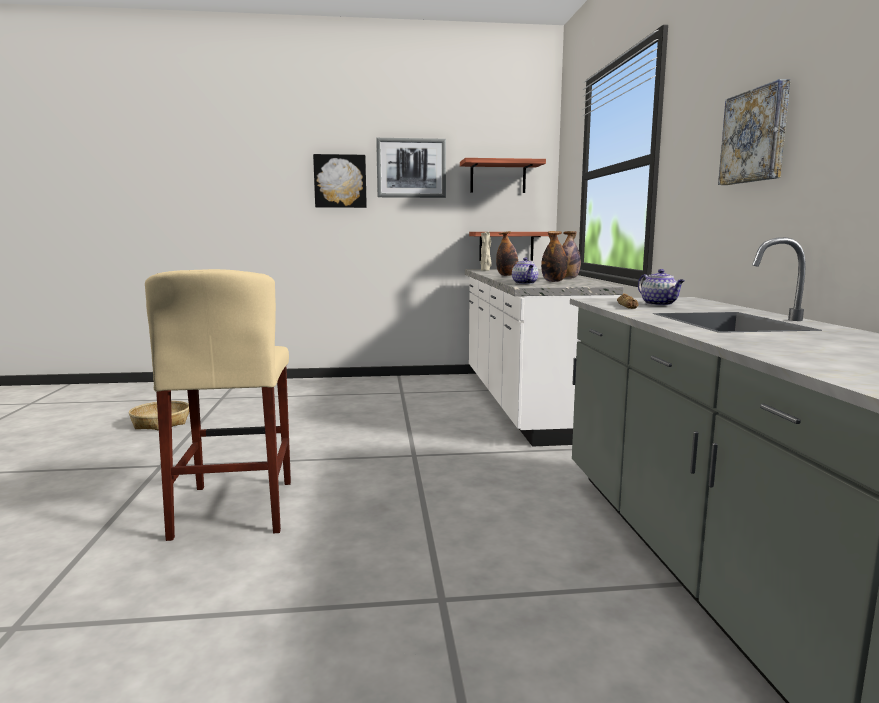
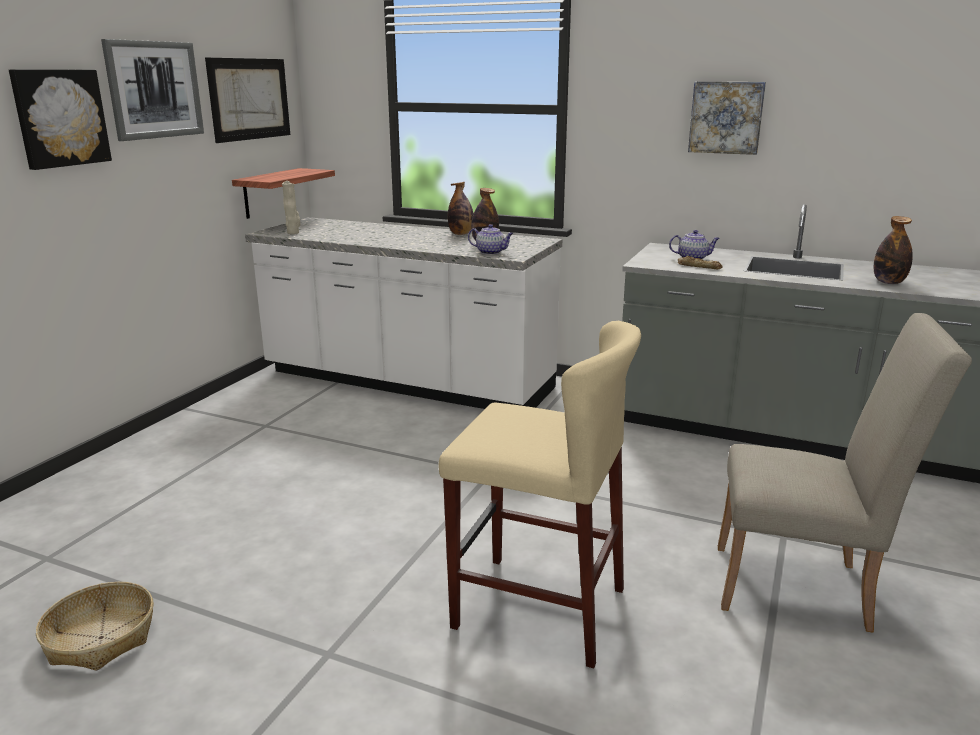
camera: 60 degrees left, 10 degrees up
shelf [460,158,546,193] -> picture [205,58,290,143]
bottle [496,231,518,276] -> bottle moved to [874,216,913,284]
none -> beige chair [718,313,972,633]

